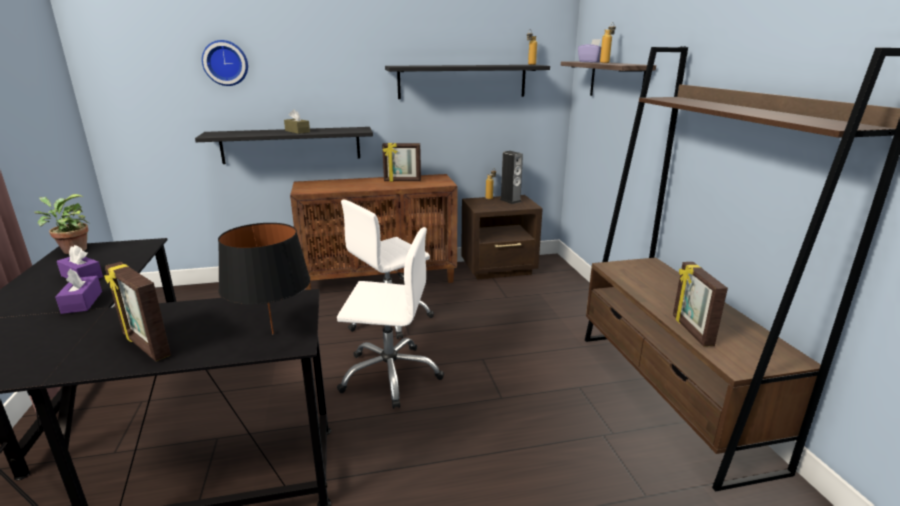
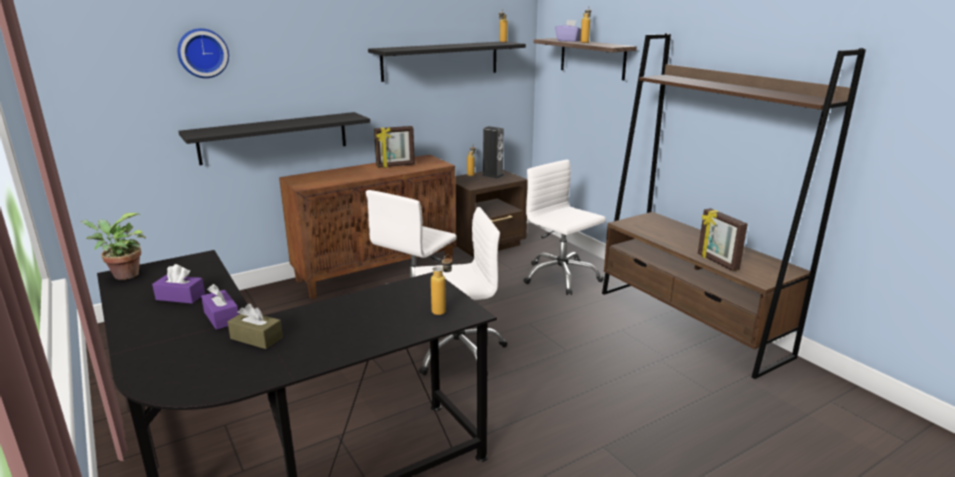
camera: 20 degrees left, 0 degrees up
picture frame [104,262,171,361] -> none
black table lamp [218,223,310,334] -> bottle [431,254,452,315]
brown tissue box [284,109,310,134] -> brown tissue box moved to [227,304,283,349]
none -> white office chair [523,160,606,295]

